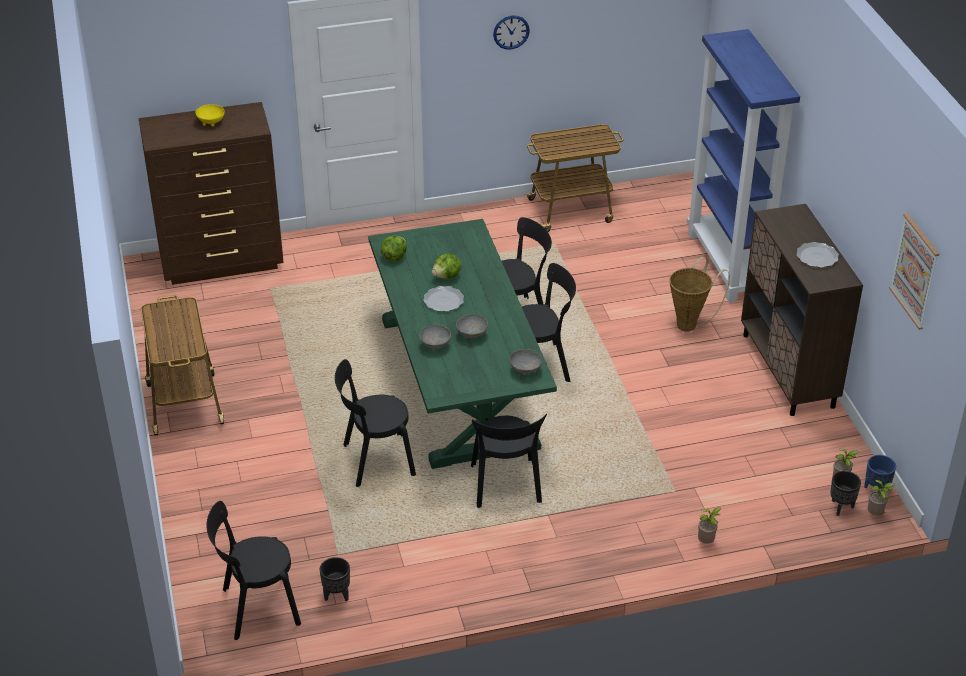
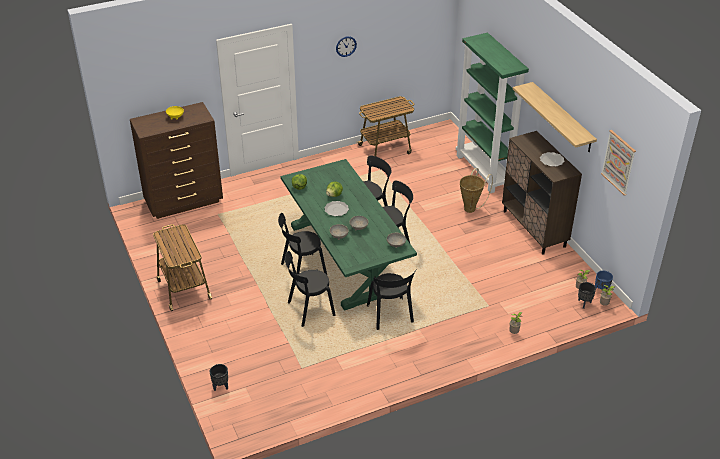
camera: 10 degrees left, 0 degrees up
black chair [206,501,301,640] -> black chair moved to [278,213,327,286]
black planter [320,557,350,601] -> black planter moved to [210,364,228,391]
blue bookcase [687,29,800,303] -> green bookcase [456,33,529,193]
none -> shelf [513,82,597,152]

